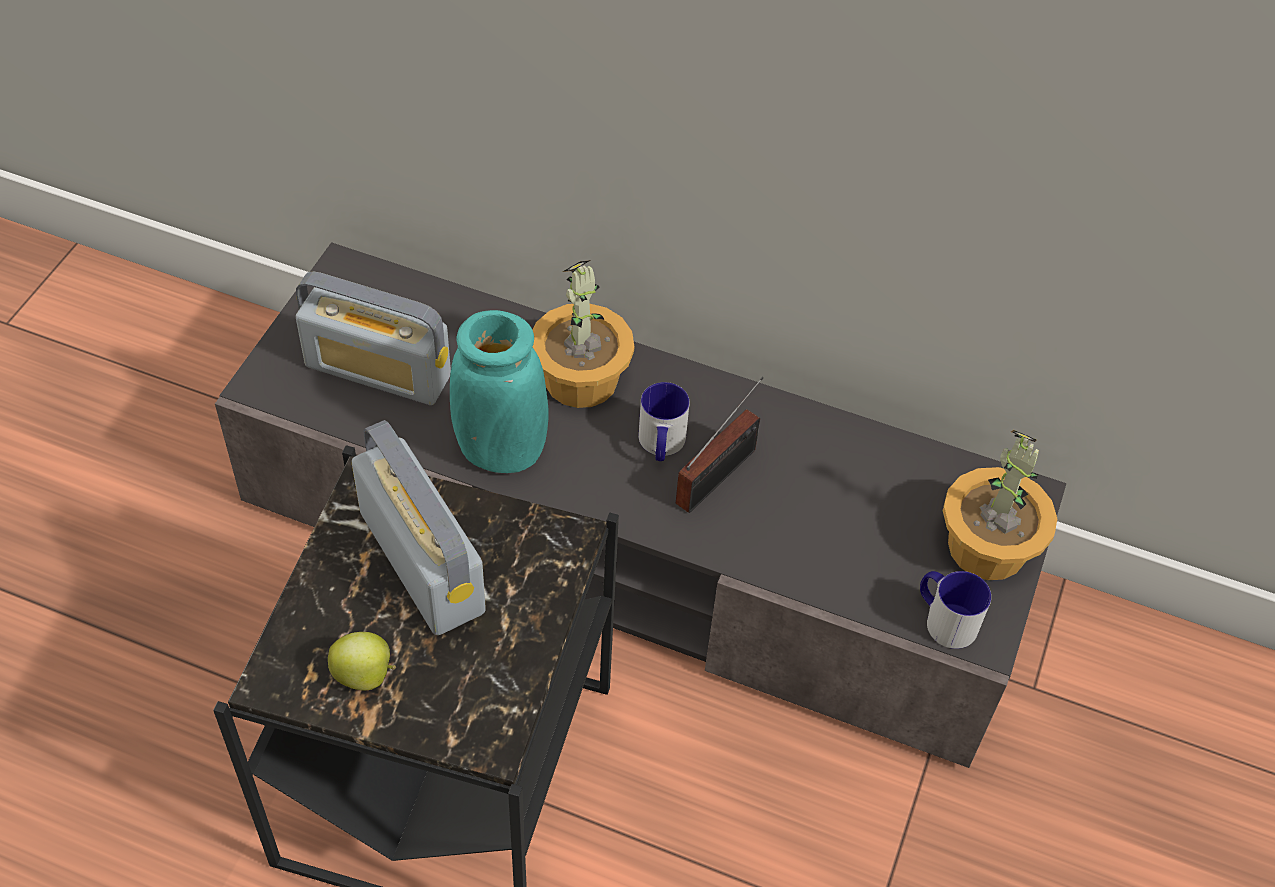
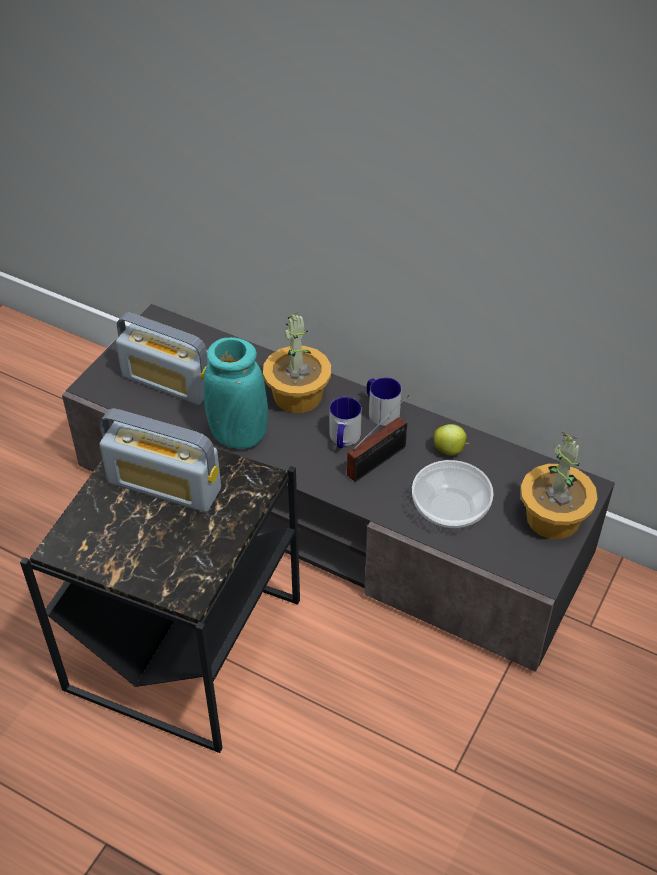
camera: 10 degrees right, 5 degrees down
apple [328,632,396,690] -> apple moved to [434,424,469,455]
radio [352,420,486,635] -> radio turned 135 degrees clockwise [100,408,221,512]
mug [920,571,991,649] -> mug moved to [367,377,402,426]
none -> bowl [412,460,493,528]

